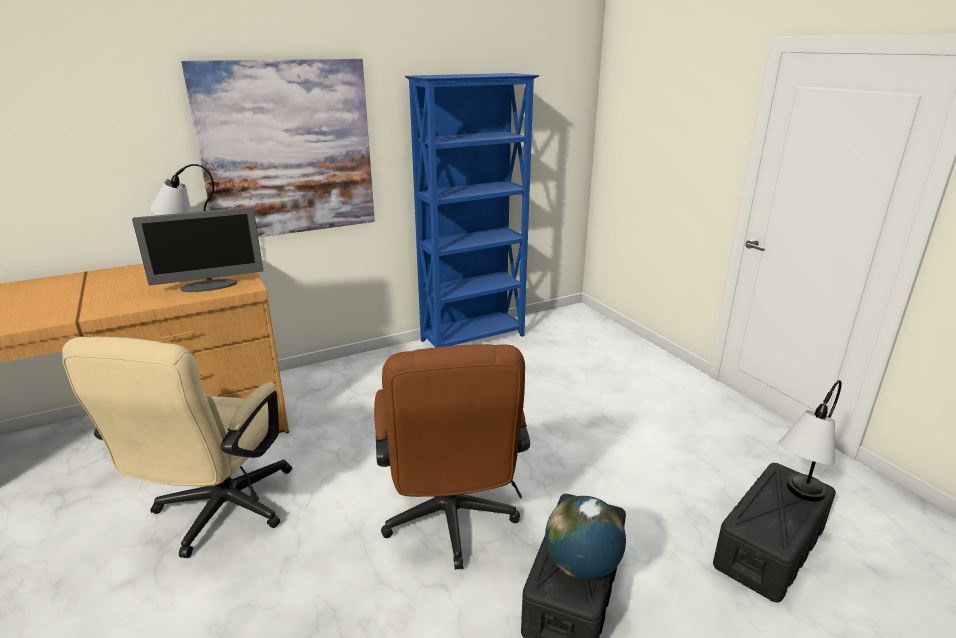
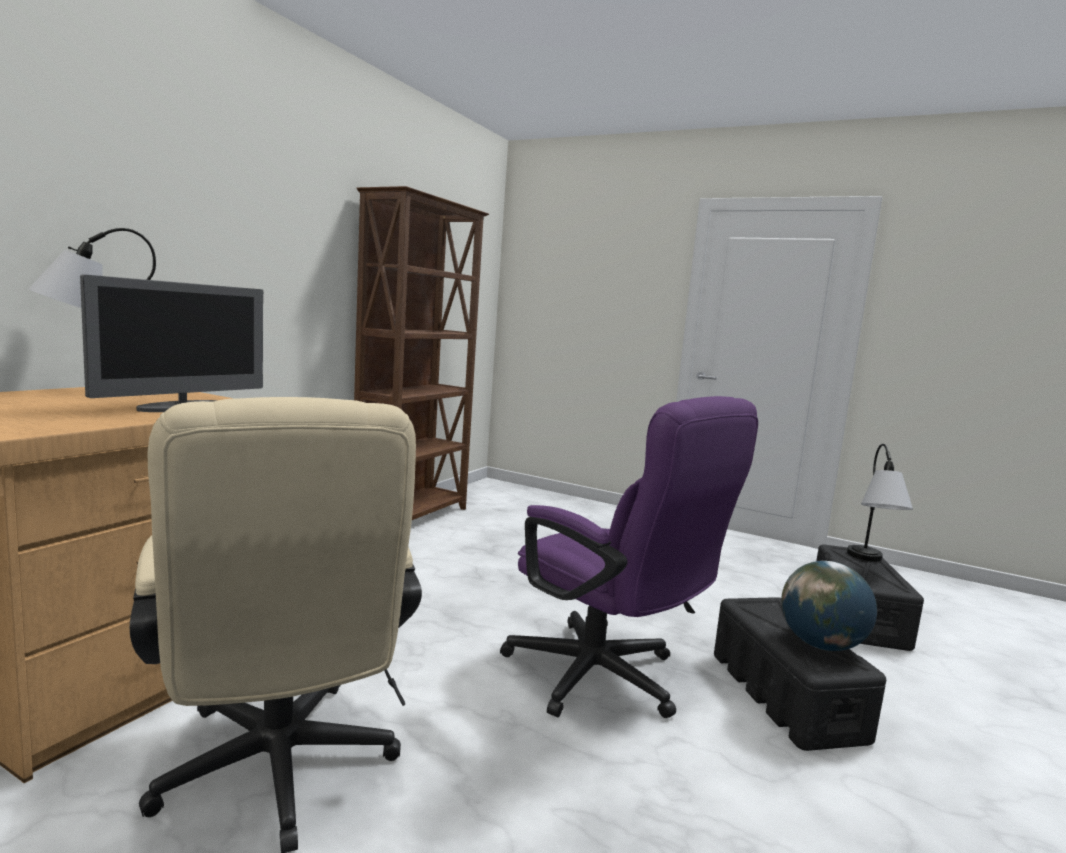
camera: 35 degrees left, 15 degrees down
picture [181,59,375,237] -> none
brown office chair [374,344,530,570] -> purple office chair [500,396,758,718]
blue bookcase [405,73,539,347] -> brown bookcase [354,186,489,520]

